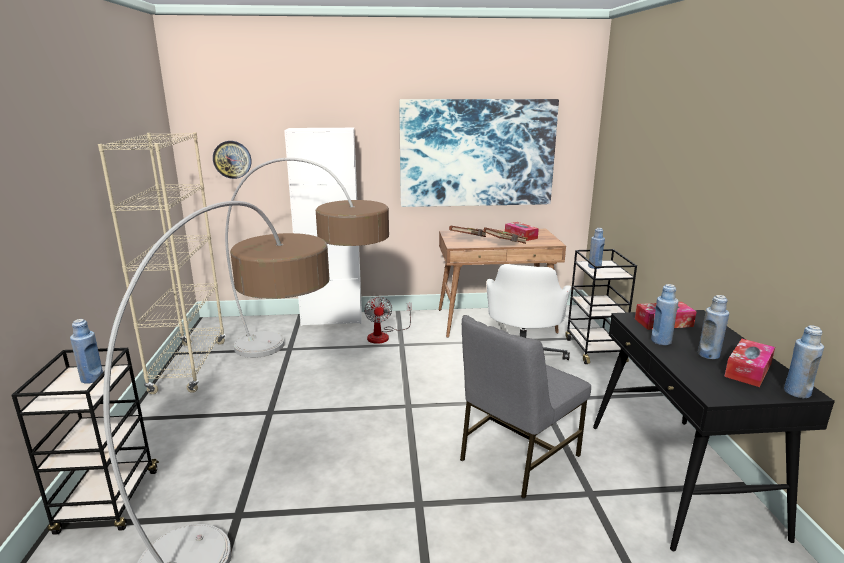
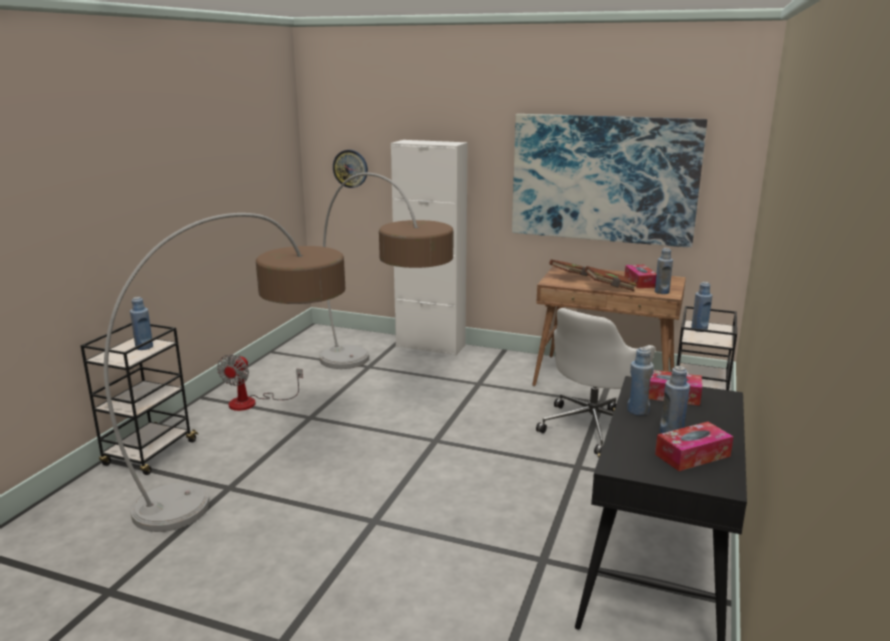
camera: 25 degrees right, 0 degrees up
beige bookcase [98,132,226,394] -> none
fan [364,296,412,344] -> fan moved to [217,354,303,411]
grey chair [460,315,591,499] -> none
blue bottle [784,325,824,398] -> blue bottle moved to [655,248,673,294]

